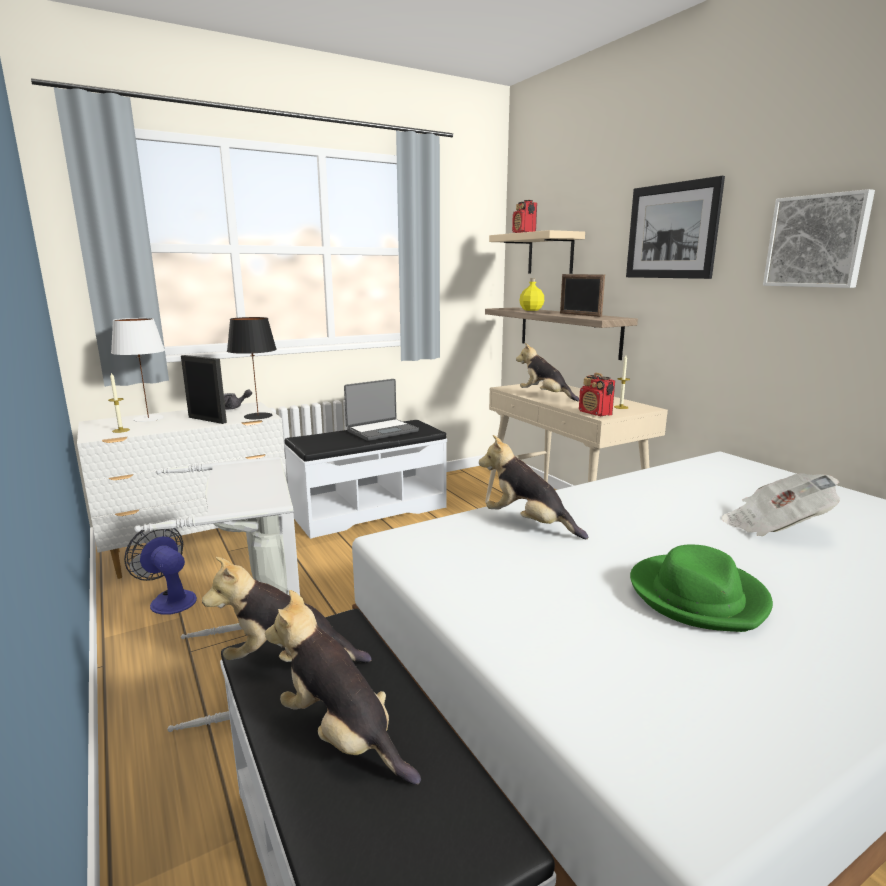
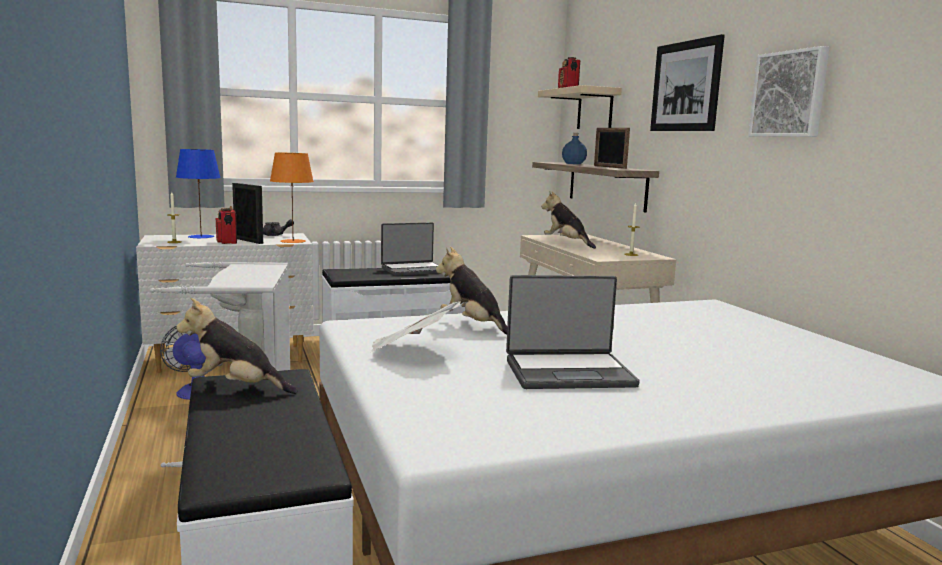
camera: 10 degrees right, 5 degrees down
white table lamp [111,318,165,422] -> blue table lamp [176,149,221,238]
black table lamp [227,317,277,419] -> orange table lamp [270,153,314,243]
plush toy [265,590,421,785] -> none
yellow bottle [519,278,544,311] -> blue bottle [562,133,587,164]
radio [579,373,615,416] -> radio moved to [216,206,237,244]
green hat [630,544,773,632] -> laptop [506,275,640,389]
newspaper [722,473,840,536] -> newspaper moved to [371,301,461,352]

